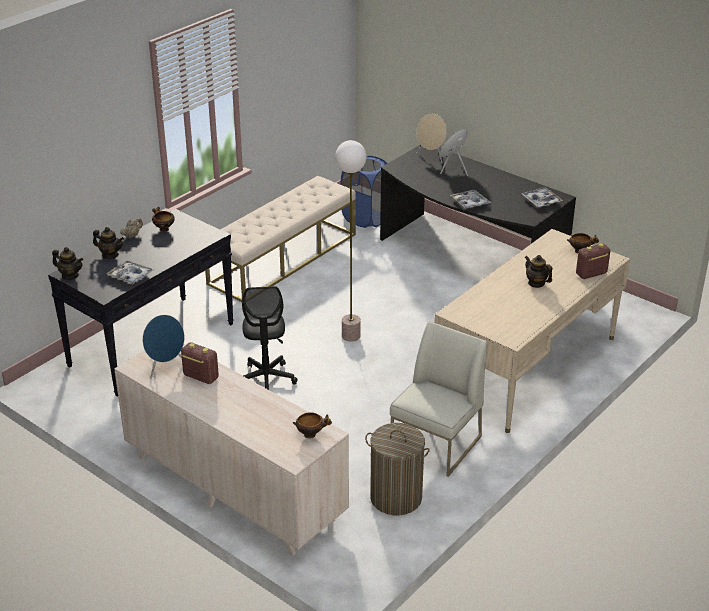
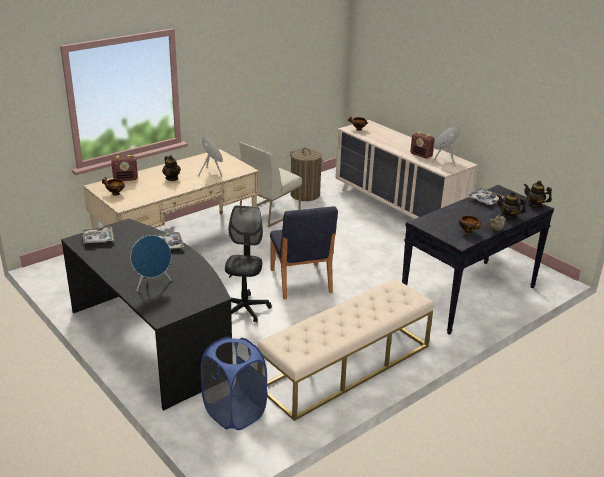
camera: 170 degrees left, 5 degrees down
black office chair [242,286,297,390] -> black office chair moved to [225,205,272,323]
floor lamp [335,140,366,342] -> blue chair [270,206,338,299]
beige speaker [416,114,447,163] -> beige speaker moved to [198,136,223,177]

